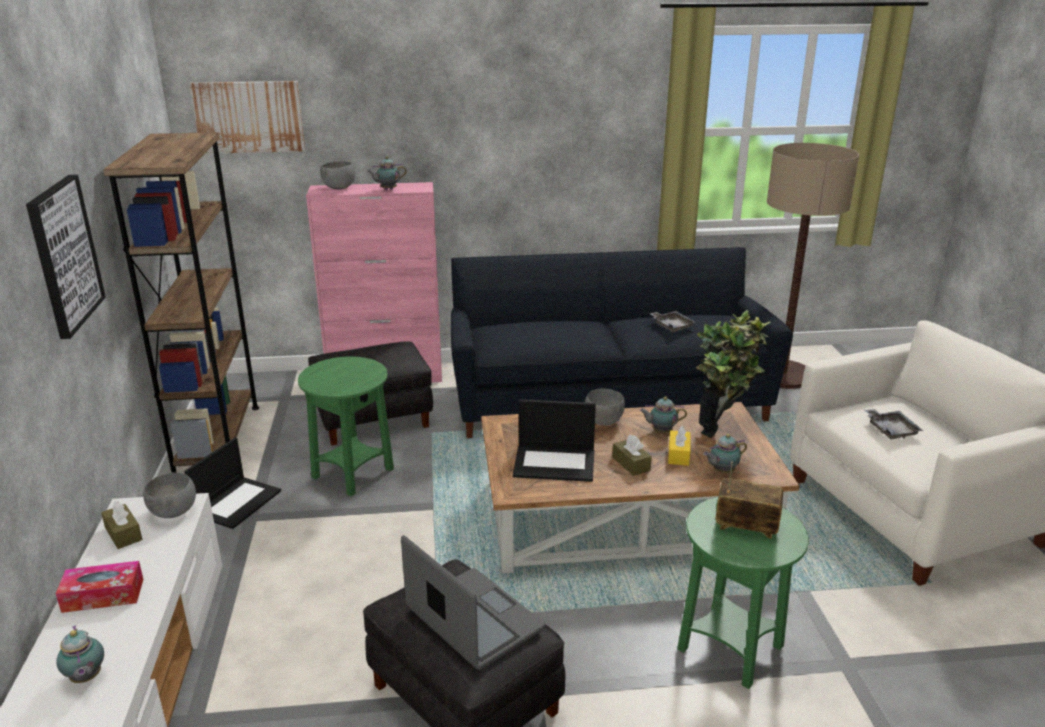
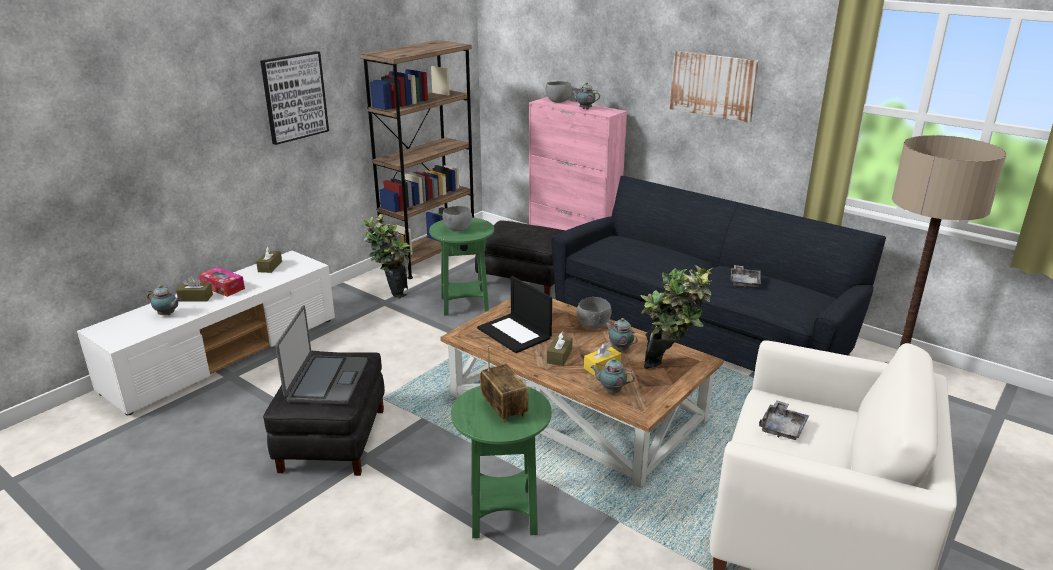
camera: 45 degrees right, 0 degrees up
teapot [56,626,104,683] -> teapot turned 90 degrees counterclockwise [147,285,181,315]
grey bowl [143,473,196,518] -> grey bowl moved to [443,206,472,231]
laptop [184,437,281,529] -> potted plant [361,214,411,299]
picture [189,81,305,154] -> picture moved to [670,51,759,123]
none -> brown tissue box [176,276,213,301]

